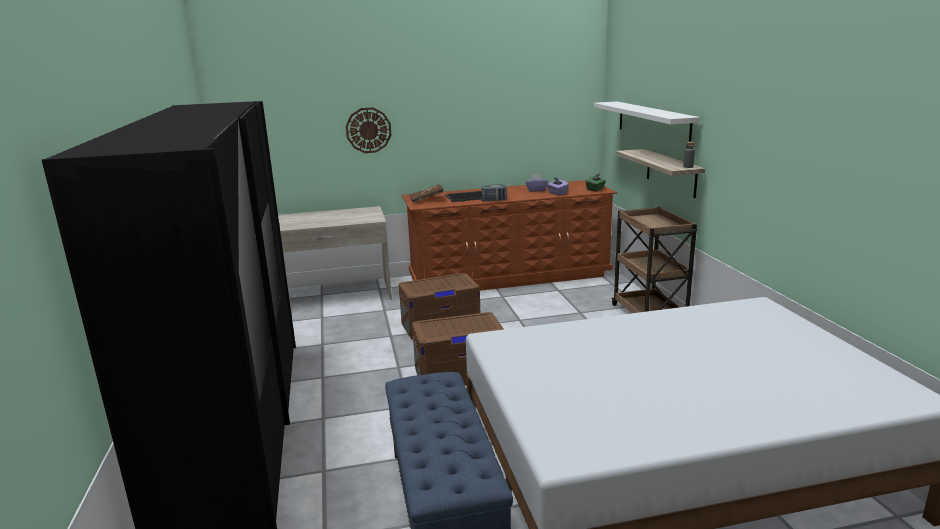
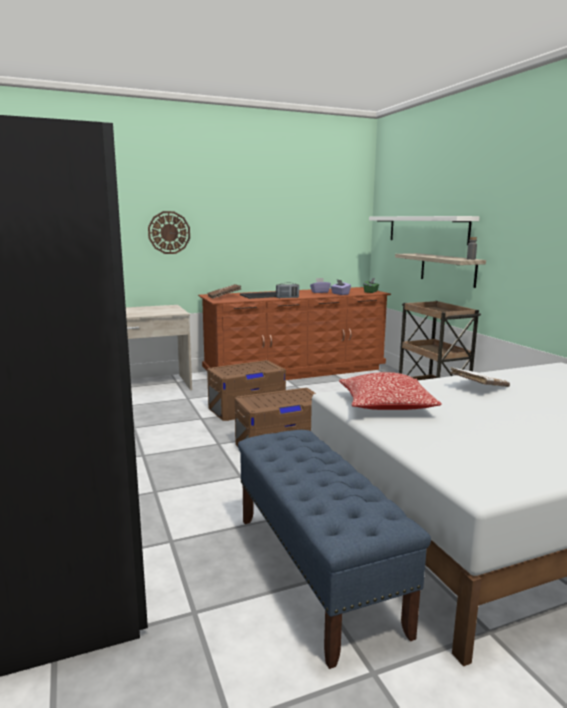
camera: 10 degrees left, 5 degrees down
none -> pillow [339,372,442,410]
none -> white book [450,367,510,387]

